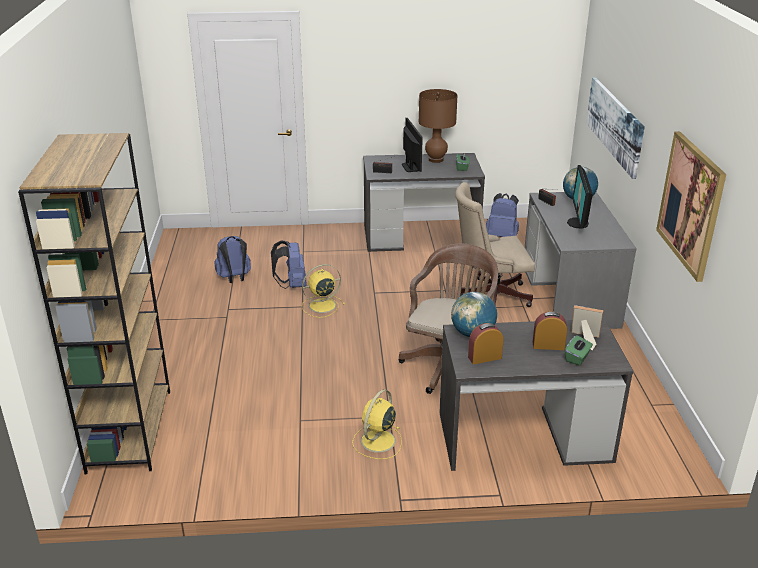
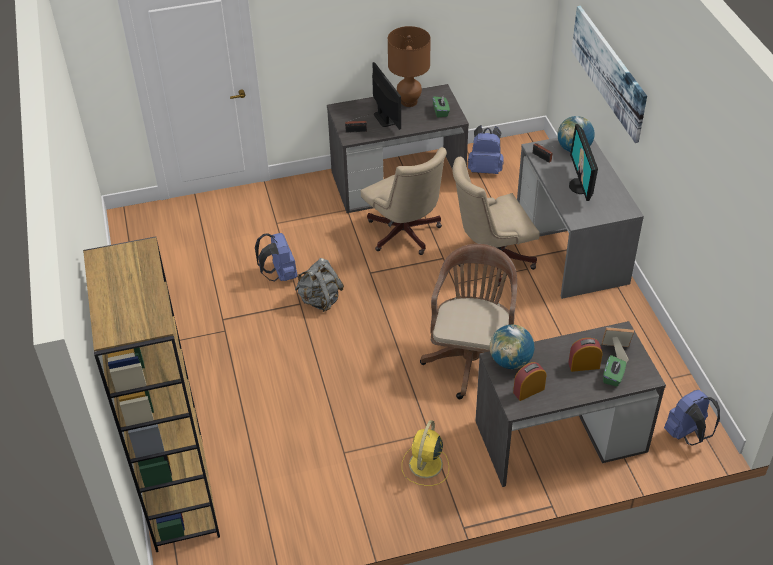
camera: 10 degrees left, 15 degrees up
blue backpack [214,236,251,283] -> blue backpack moved to [664,390,720,446]
yellow fan [302,264,345,318] -> grey backpack [295,258,344,312]
picture [656,131,726,282] -> none
none -> beige office chair [361,147,447,255]

